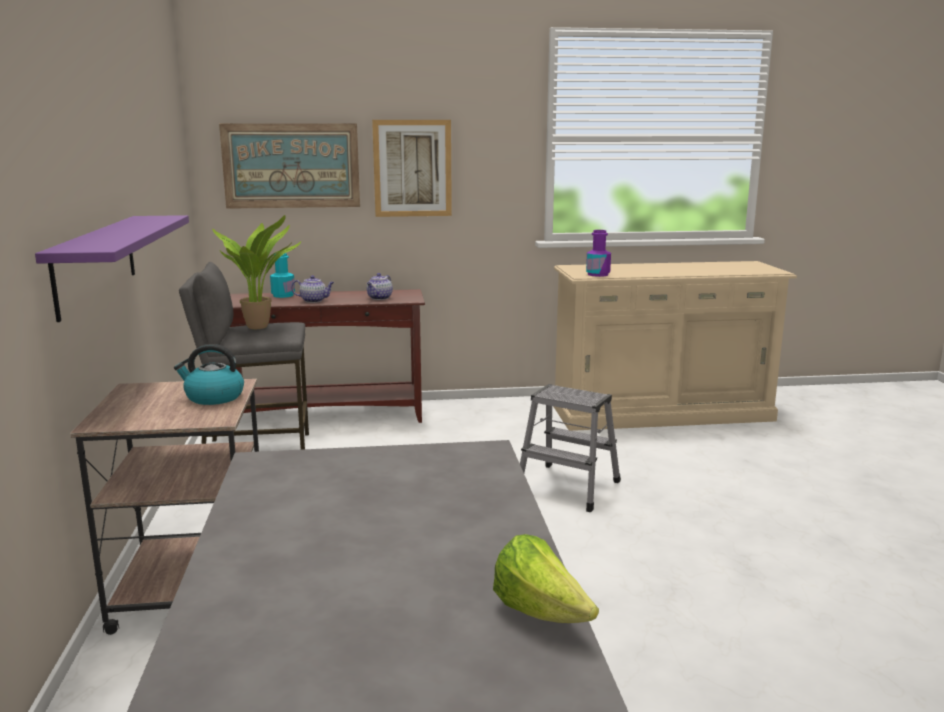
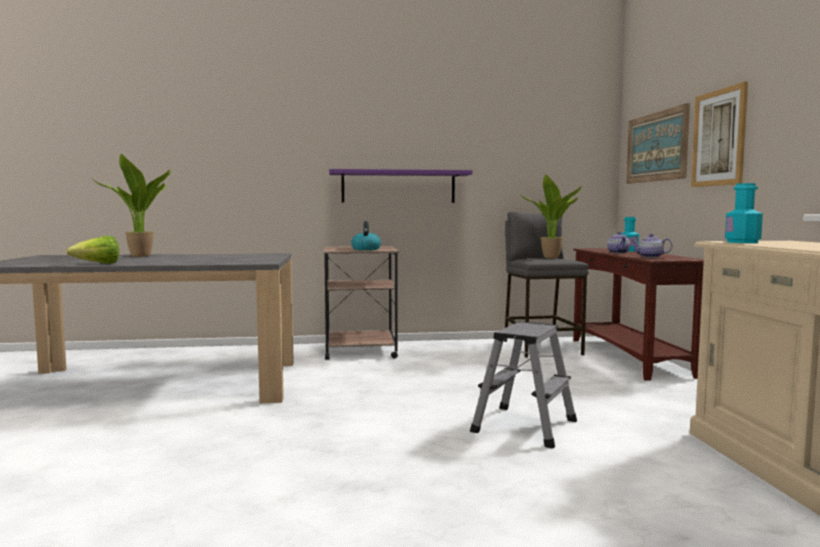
camera: 90 degrees right, 10 degrees down
purple bottle [586,230,611,277] -> turquoise bottle [725,183,763,243]
none -> potted plant [94,154,171,257]

